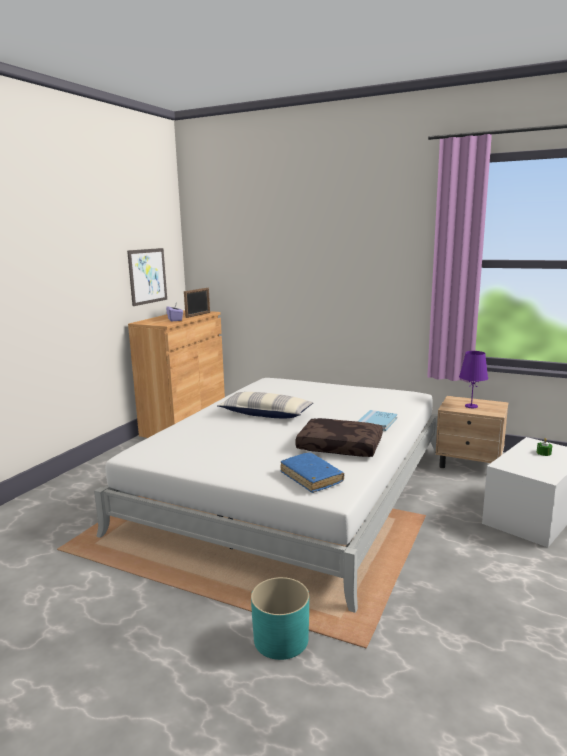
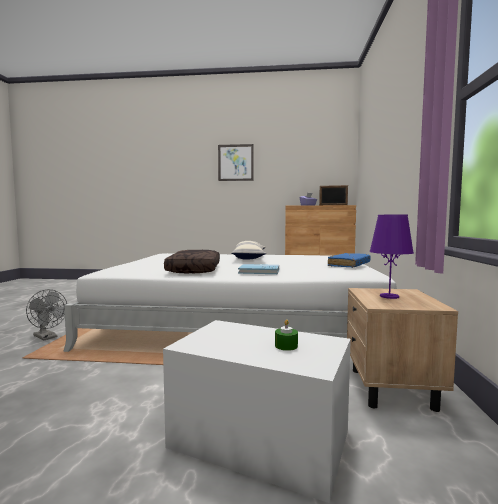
camera: 70 degrees right, 10 degrees down
picture [127,248,167,306] -> picture moved to [218,144,254,181]
turquoise planter [251,577,309,660] -> grey fan [26,289,67,340]
blue book [280,452,344,493] -> blue book moved to [328,253,371,268]

